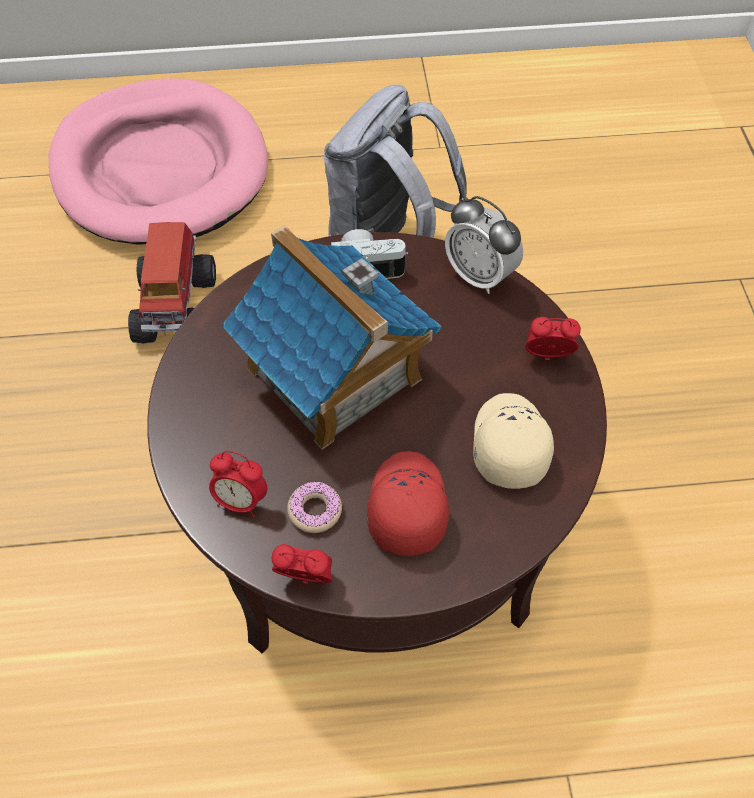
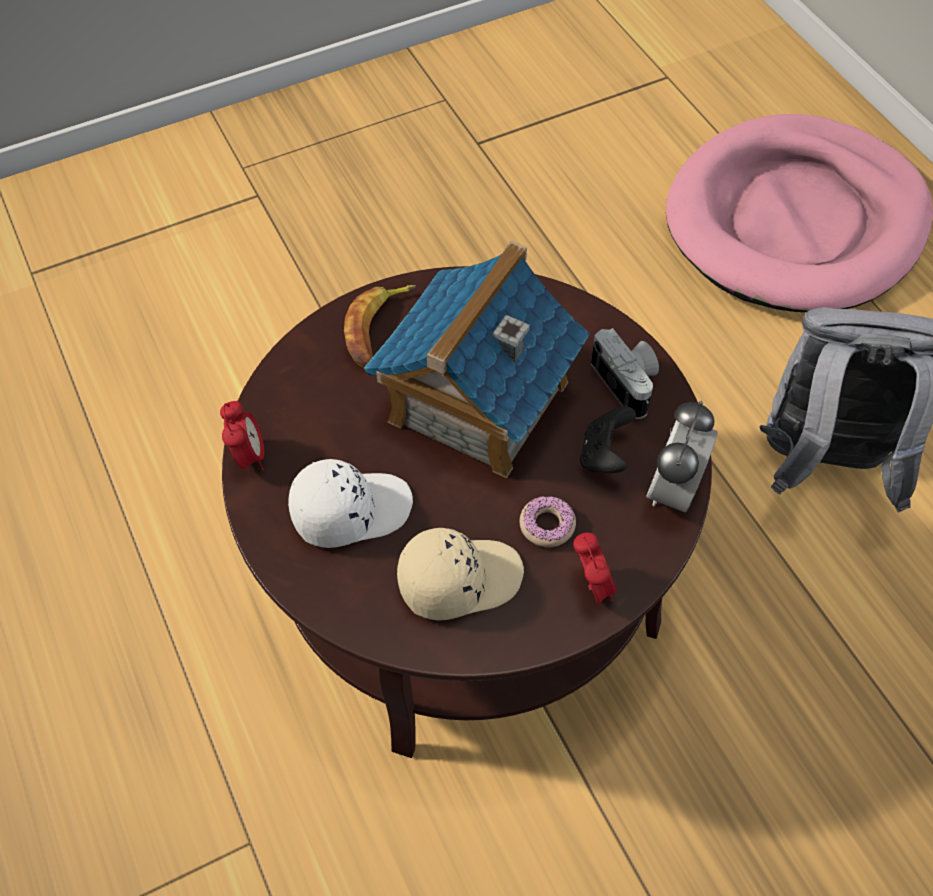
camera: 70 degrees right, 0 degrees up
toy truck [128,222,216,343] -> none
alarm clock [209,451,267,518] -> none
donut [287,481,342,533] -> donut moved to [520,496,576,547]
red cap [367,451,449,556] -> white cap [288,459,413,548]
none -> banana [344,285,416,368]
none -> black game controller [580,406,636,473]

